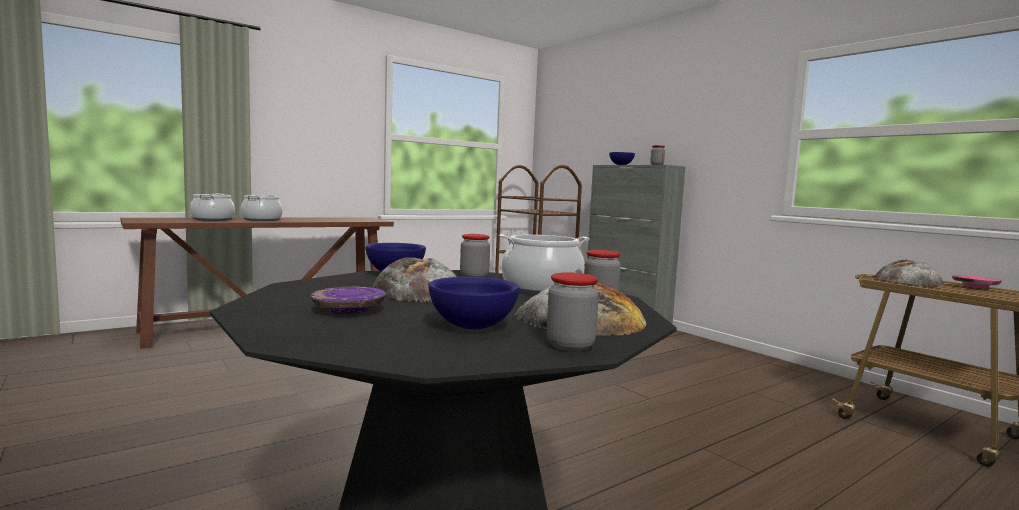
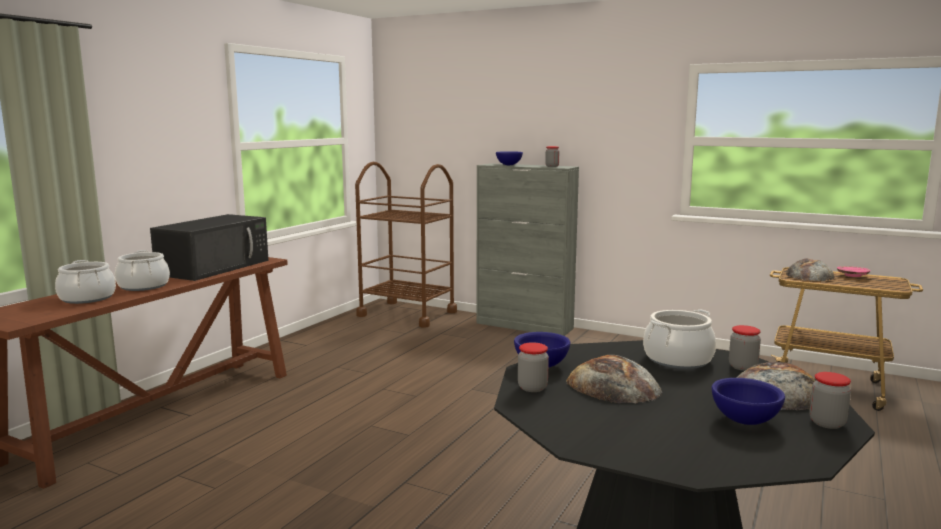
camera: 25 degrees left, 5 degrees up
purple plate [310,287,386,314] -> none
jar [460,234,490,277] -> jar moved to [518,342,549,392]
none -> black microwave [150,214,269,281]

